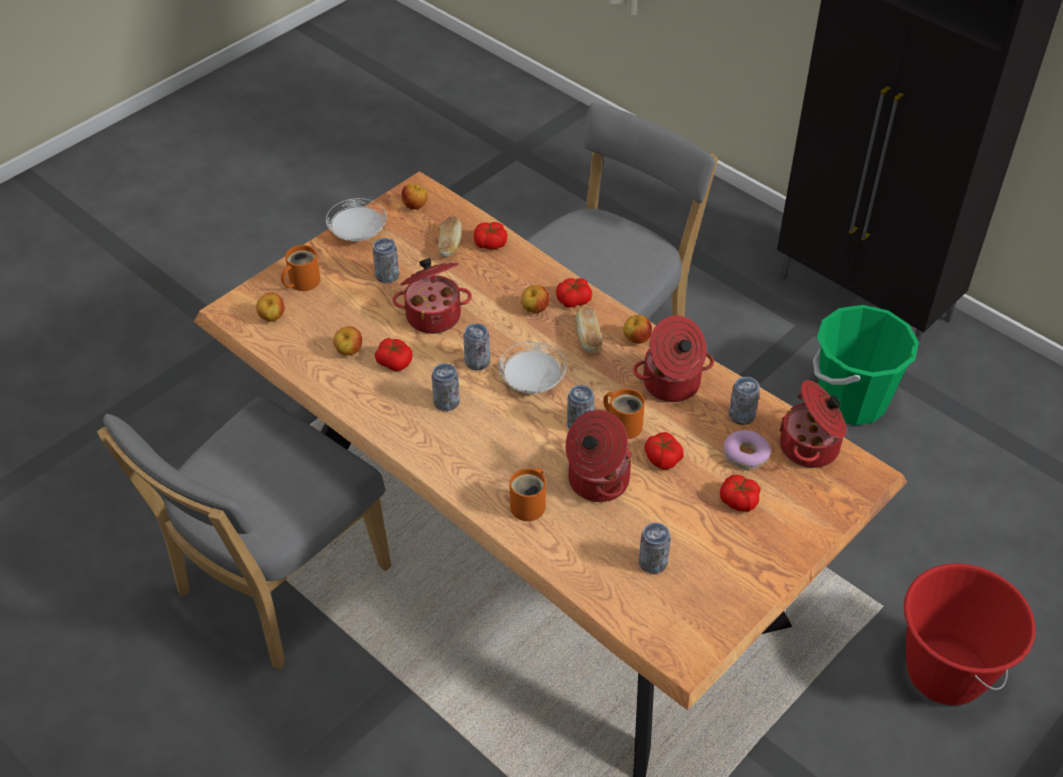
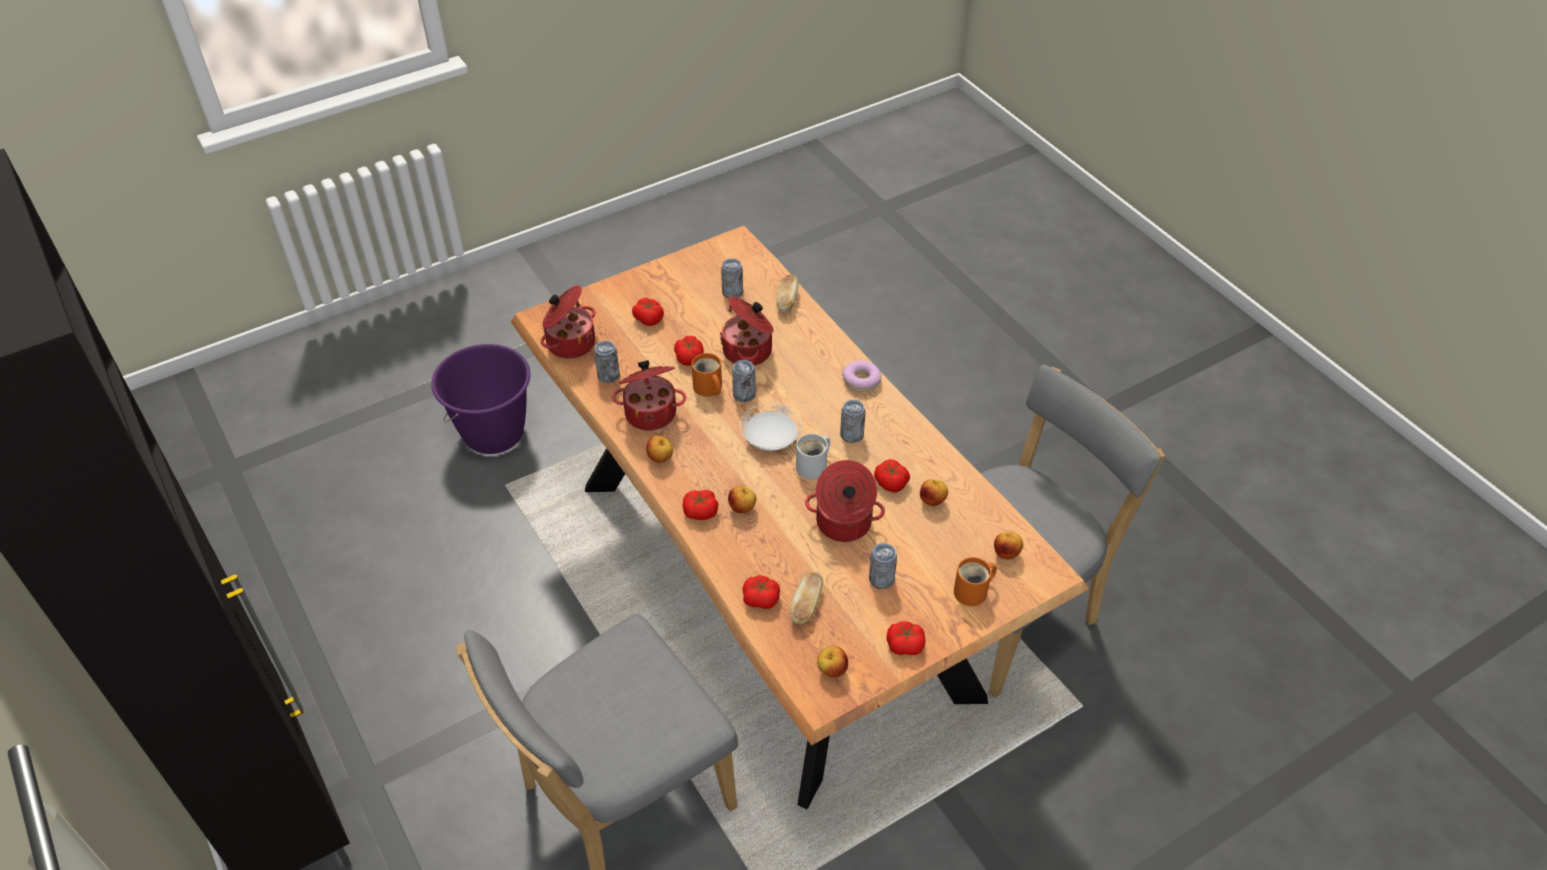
camera: 165 degrees left, 0 degrees up
white plate [326,198,387,241] -> tomato [886,621,926,655]
can [463,323,490,371] -> white mug [796,434,831,479]
orange mug [510,468,546,521] -> none
bread [576,306,603,352] -> bread moved to [776,275,798,311]
donut [723,430,771,470] -> donut moved to [842,360,881,392]
green bucket [813,305,919,425] -> none
red bucket [904,563,1036,705] -> purple bucket [431,344,531,454]

